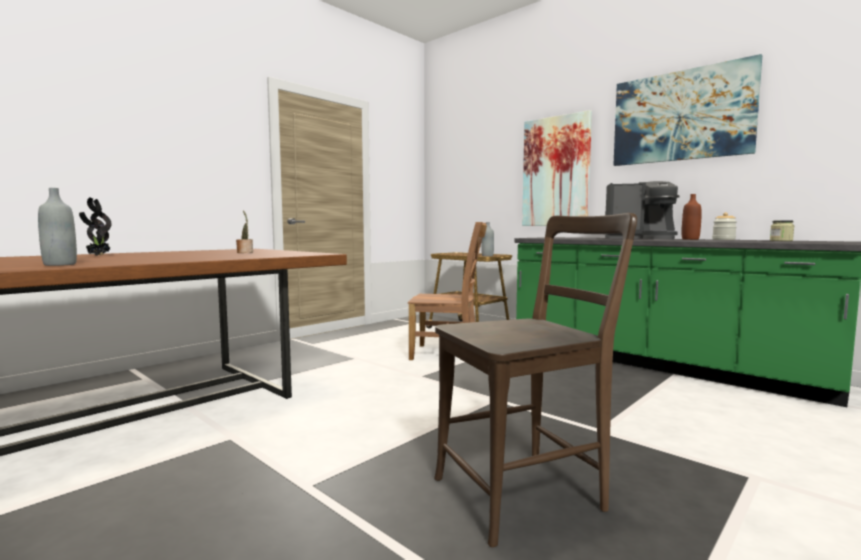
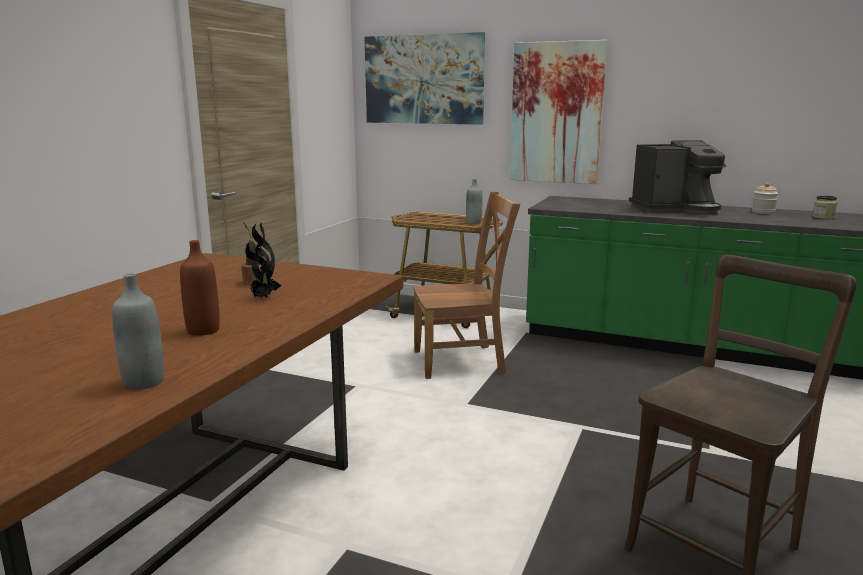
camera: 20 degrees left, 10 degrees up
potted plant [79,197,111,256] -> potted plant moved to [245,222,281,298]
picture [613,54,762,166] -> picture moved to [365,32,485,125]
brown bottle [682,194,702,240] -> brown bottle moved to [180,240,220,336]

